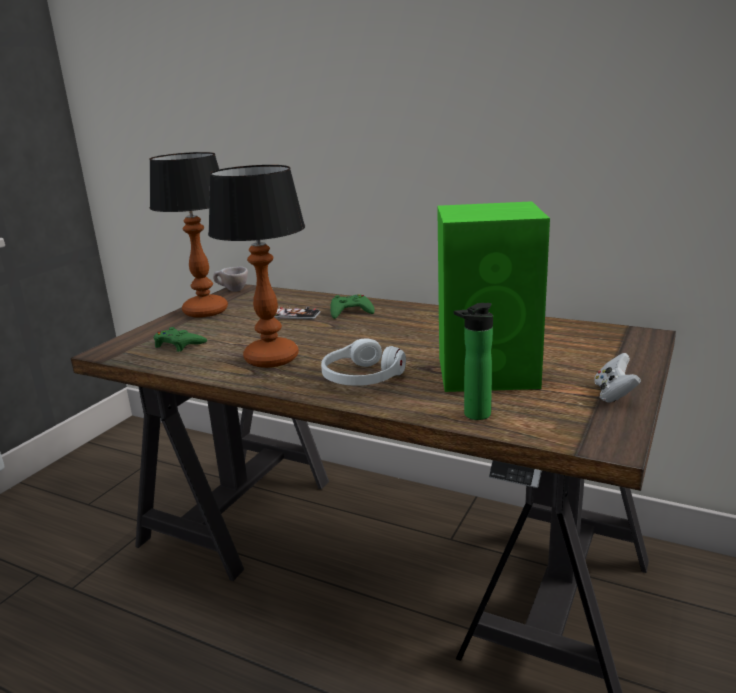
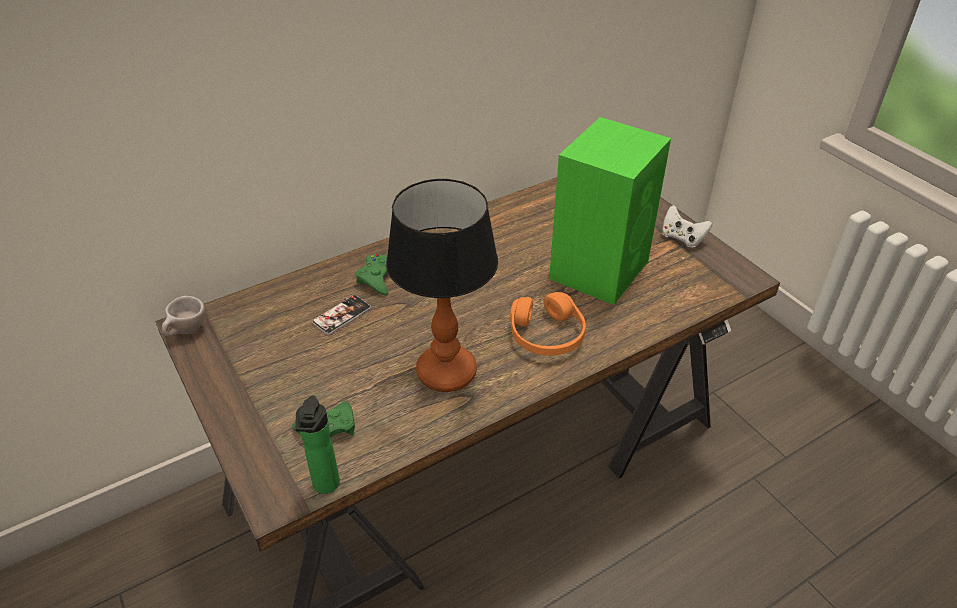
camera: 60 degrees left, 20 degrees up
table lamp [149,152,228,318] -> none
white headphones [321,339,406,386] -> orange headphones [510,292,586,356]
bottle [454,303,493,420] -> bottle moved to [295,395,340,494]

